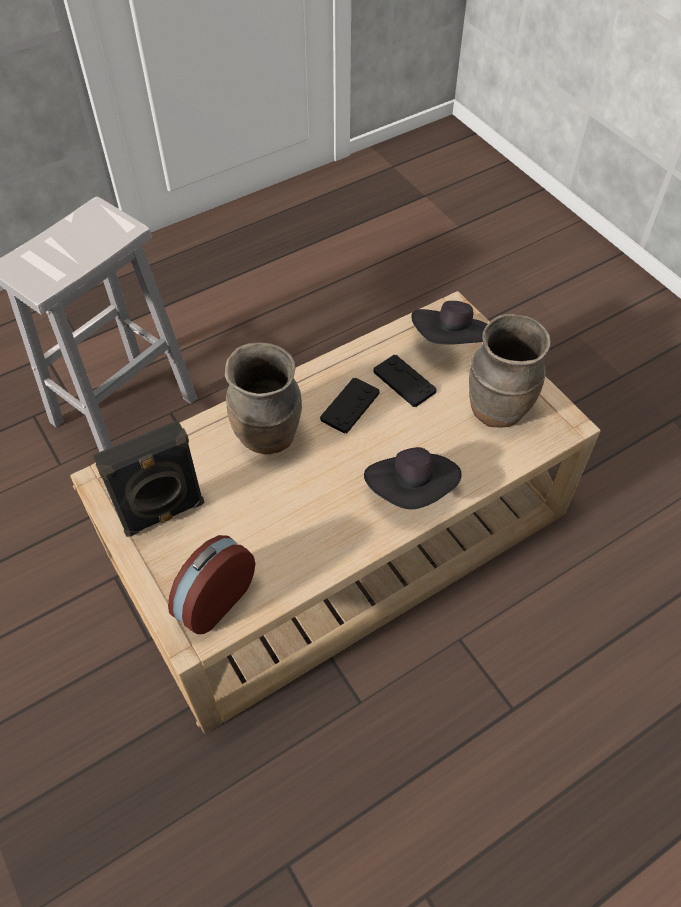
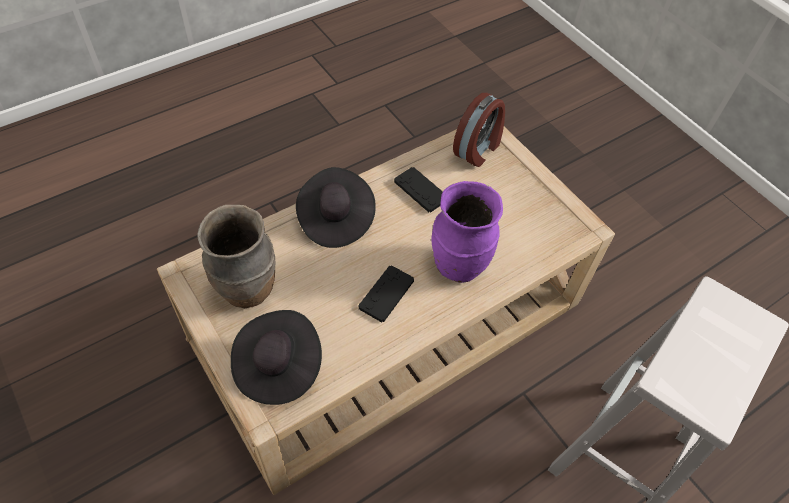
camera: 175 degrees right, 0 degrees up
black speaker [93,420,204,537] -> none
brown vase [225,342,302,454] -> purple vase [431,181,503,283]
black game controller [373,355,436,407] -> black game controller moved to [394,167,443,213]

